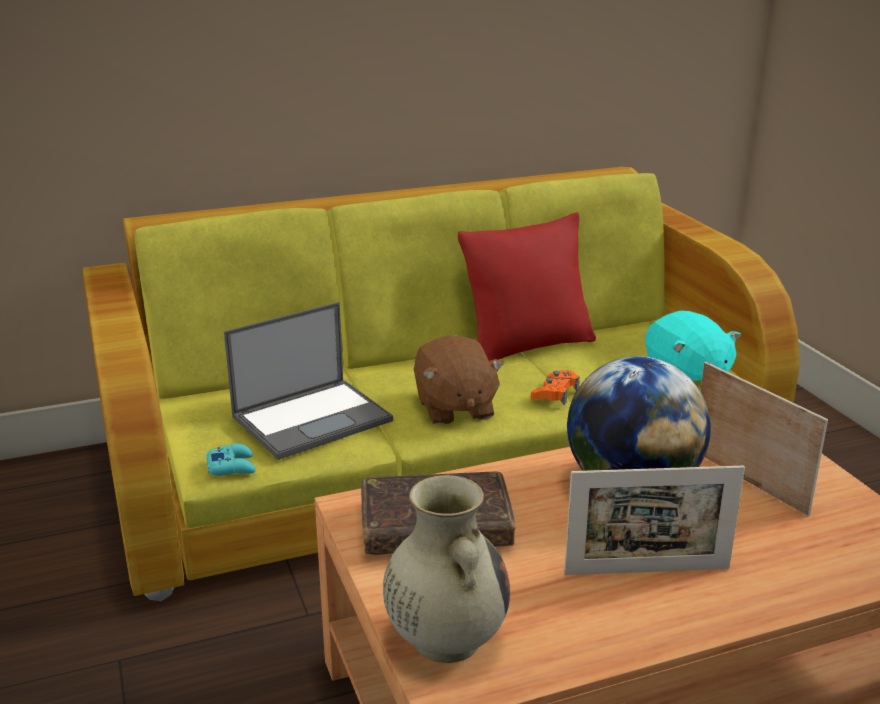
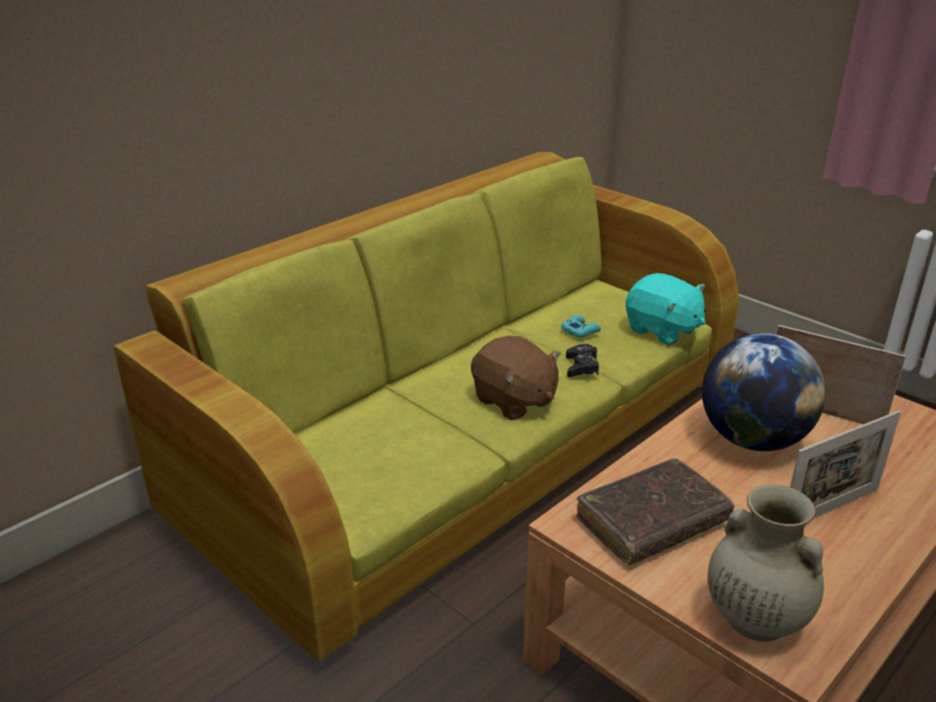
camera: 25 degrees left, 5 degrees up
turquoise game controller [206,443,256,476] -> turquoise game controller moved to [561,315,601,338]
laptop [224,302,393,460] -> none
red pillow [458,212,596,361] -> none
orange game controller [531,370,579,405] -> black game controller [566,344,599,377]

